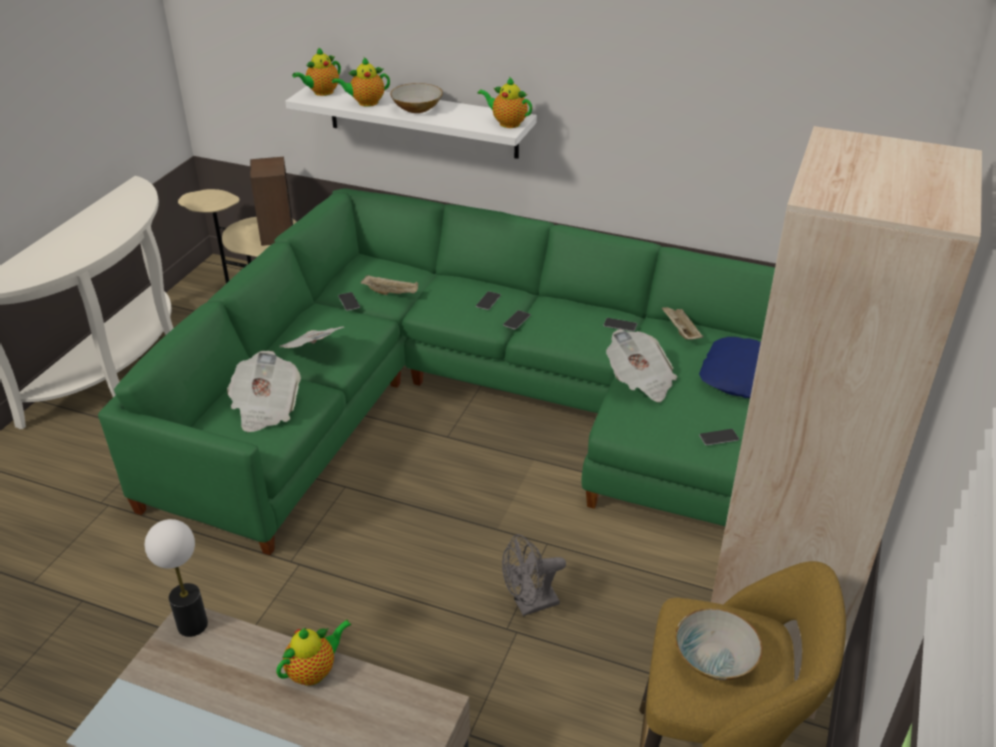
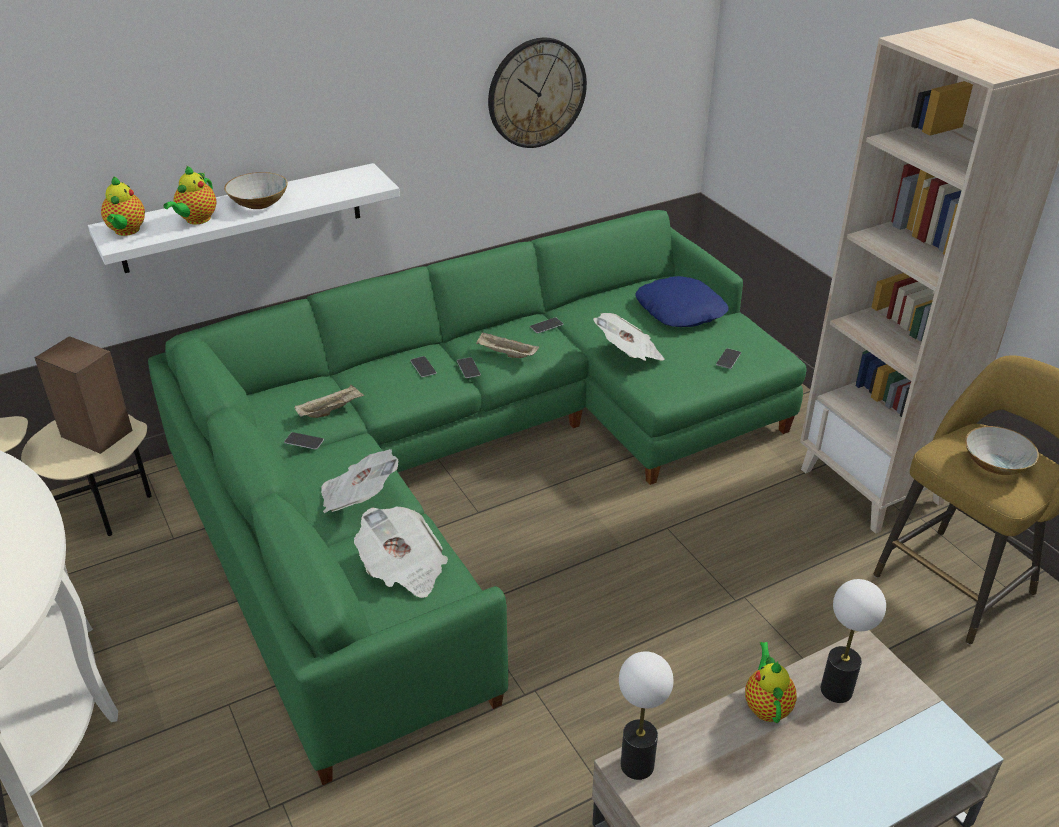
camera: 50 degrees left, 0 degrees up
teapot [478,76,532,128] -> none
grey fan [502,534,566,616] -> none
beige tray [662,307,703,340] -> beige tray moved to [476,332,539,358]
none -> wall clock [488,38,587,148]
none -> table lamp [821,579,886,703]

